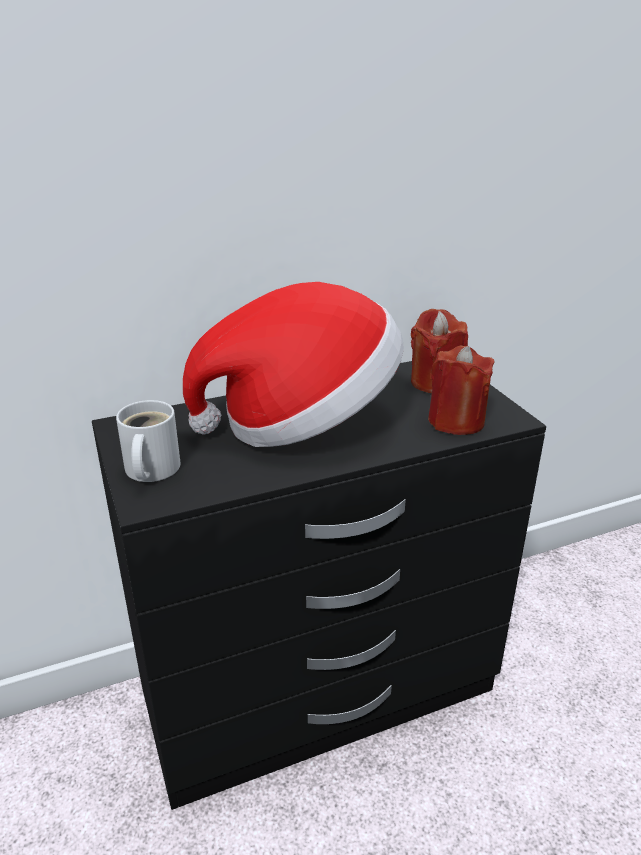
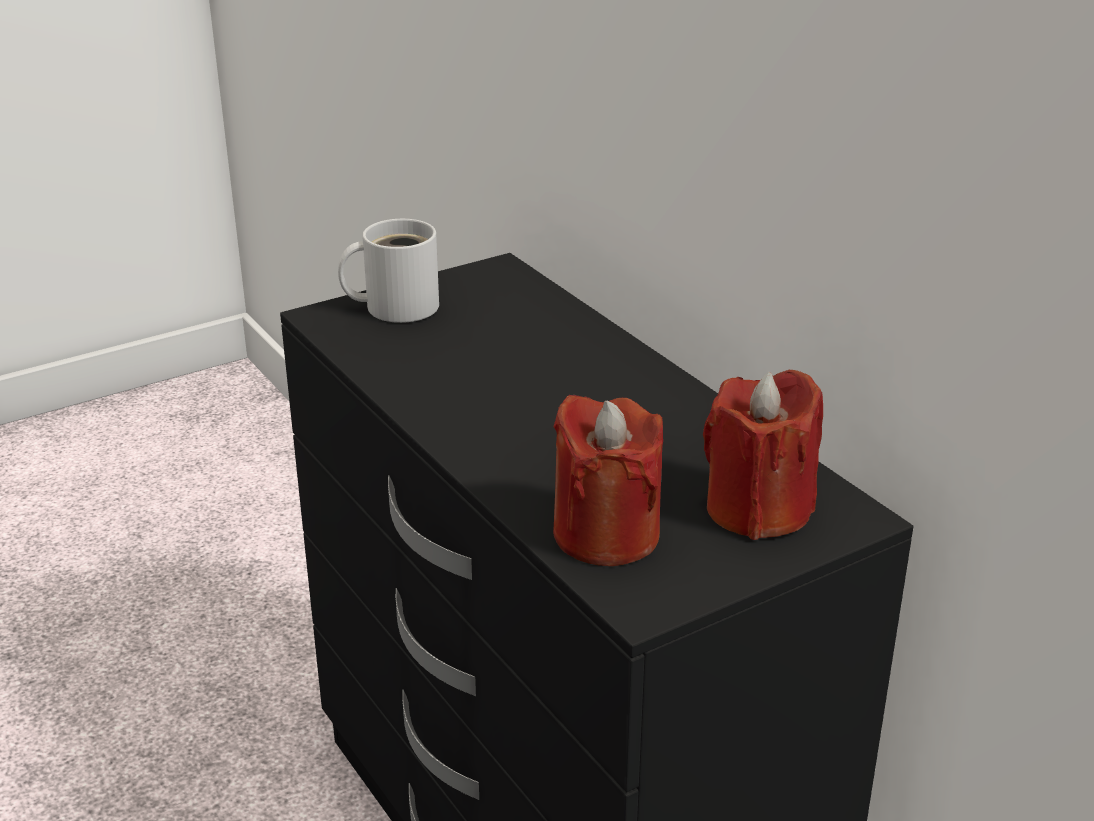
camera: 80 degrees right, 0 degrees up
hat [183,282,404,447] -> none

